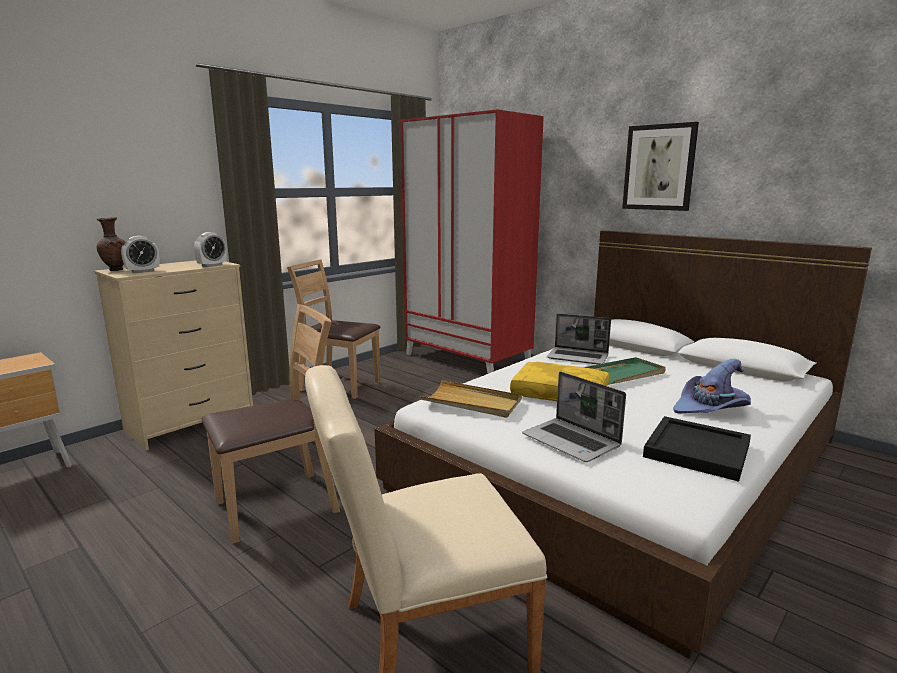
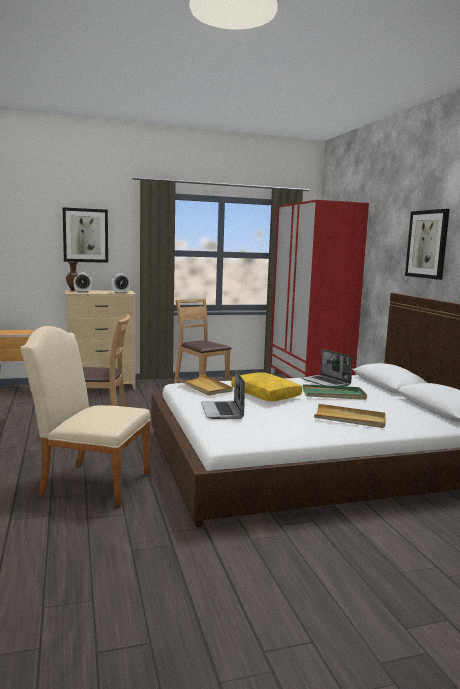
camera: 30 degrees right, 5 degrees down
black tray [643,416,751,482] -> none
purple hat [673,359,751,414] -> beige tray [314,404,386,428]
none -> picture [63,207,108,263]

